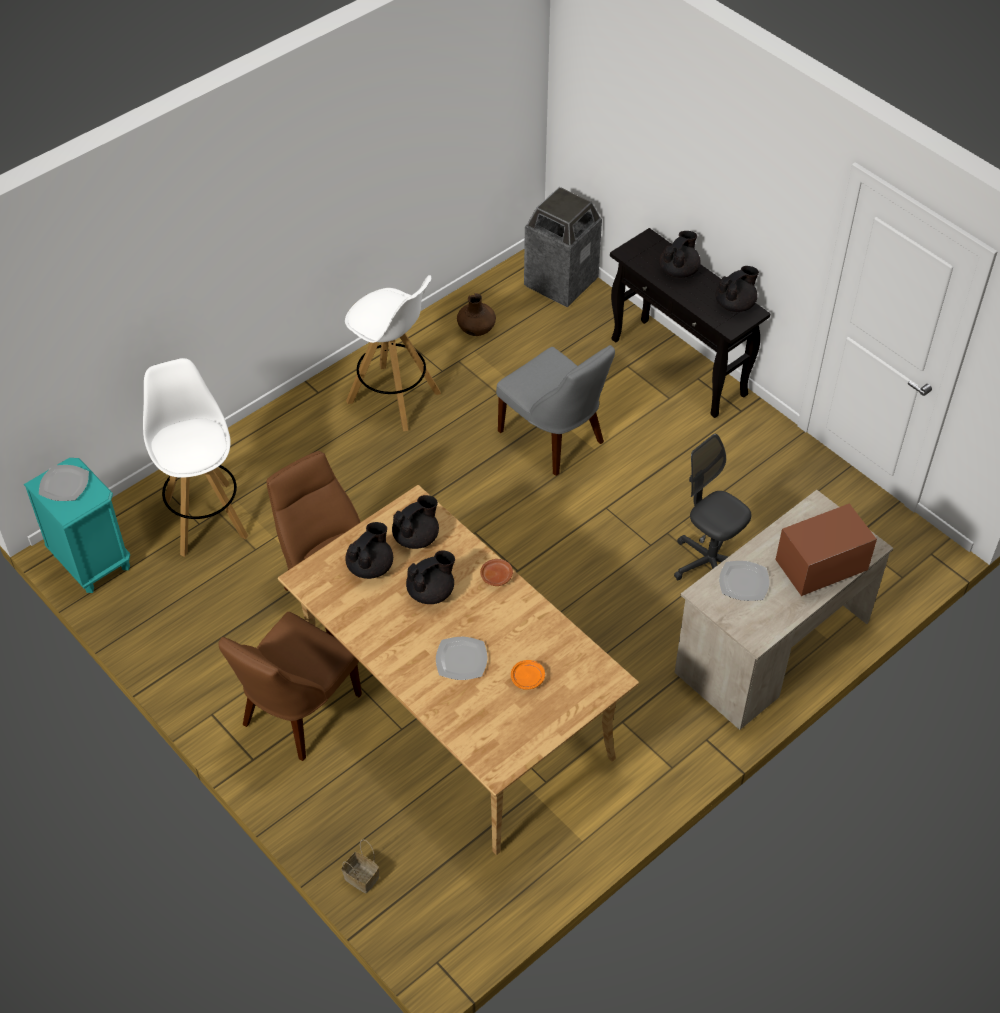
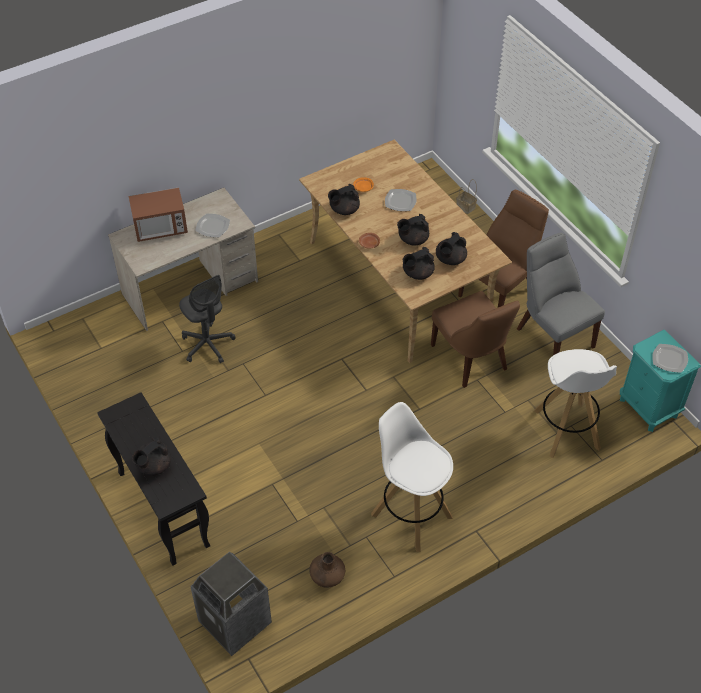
camera: 170 degrees left, 0 degrees up
grey chair [496,345,615,476] -> grey chair moved to [517,233,605,355]
black teapot [716,266,759,312] -> black teapot moved to [328,184,360,215]

